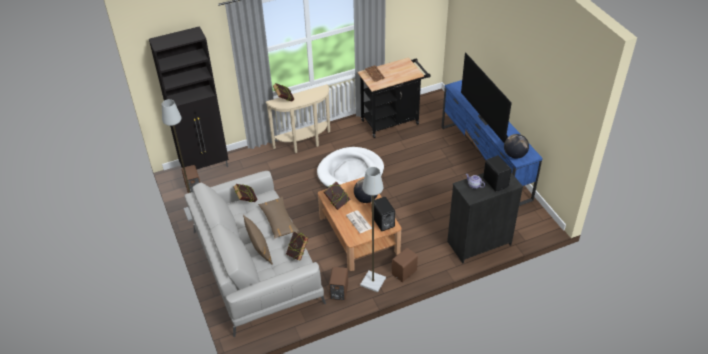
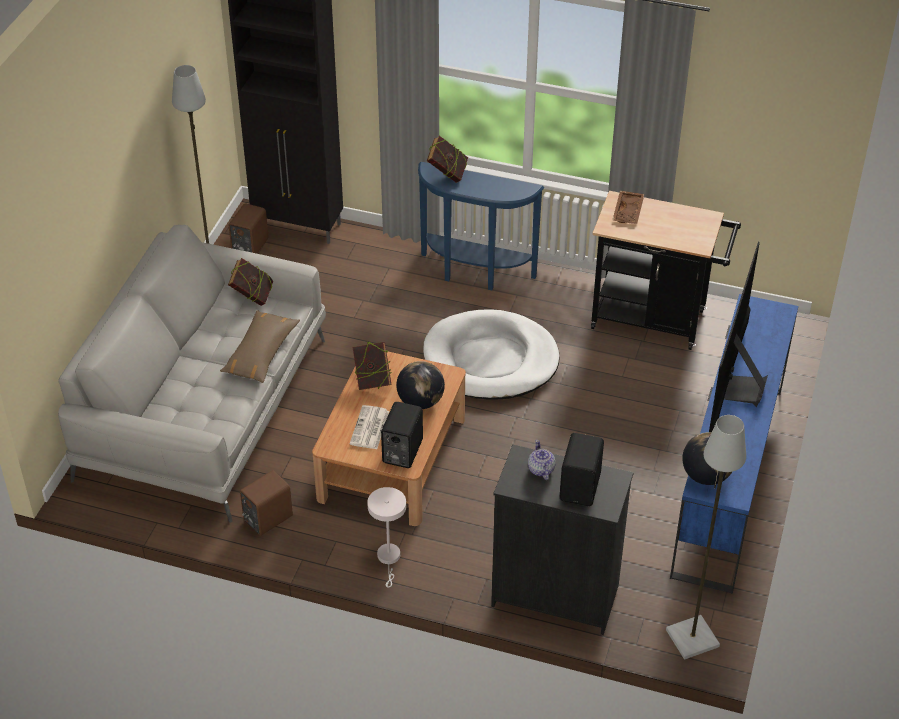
camera: 40 degrees right, 0 degrees up
brown pillow [243,215,273,265] -> none
beige console table [265,84,330,153] -> blue console table [418,162,545,290]
book [286,232,308,261] -> none
grey floor lamp [360,167,386,292] -> grey floor lamp moved to [666,415,746,659]
brown speaker [392,248,418,282] -> white table lamp [367,487,406,588]

